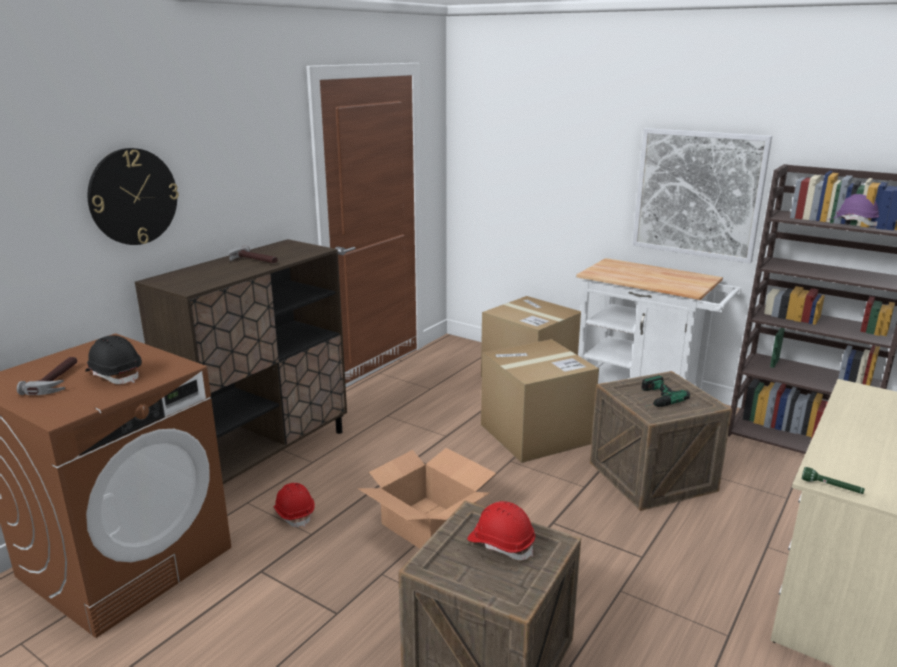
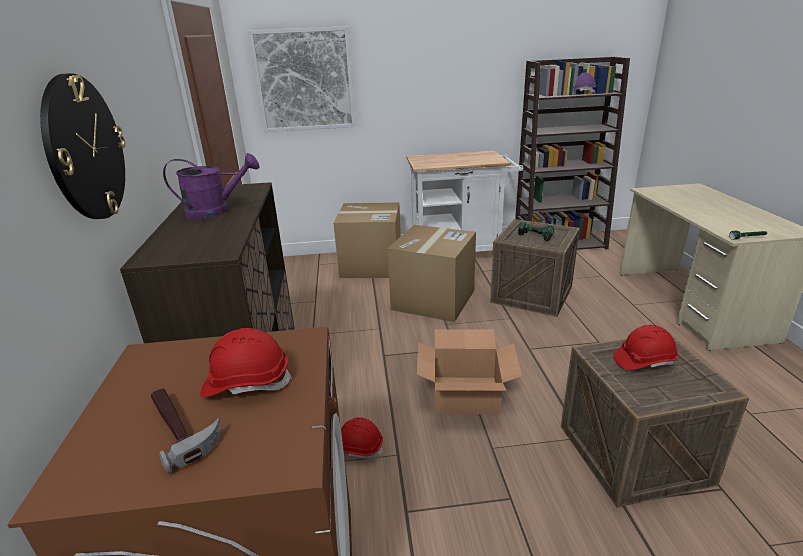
camera: 40 degrees left, 5 degrees up
black hard hat [85,335,142,384] -> red hard hat [200,328,292,397]
hammer [229,245,277,263] -> purple watering can [163,153,260,219]
picture [633,128,772,263] -> picture moved to [248,26,356,132]

